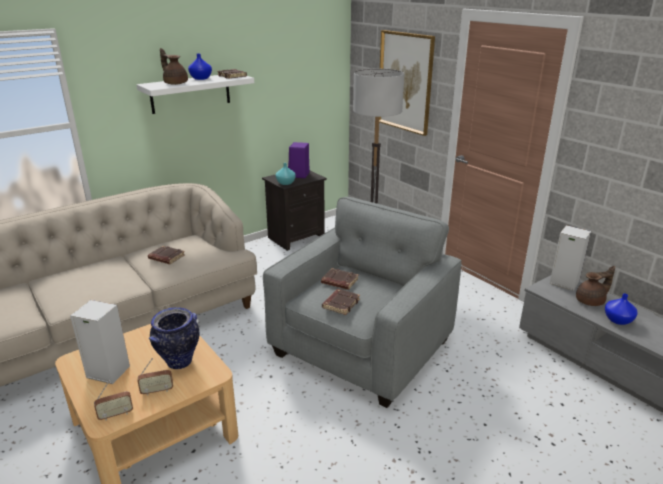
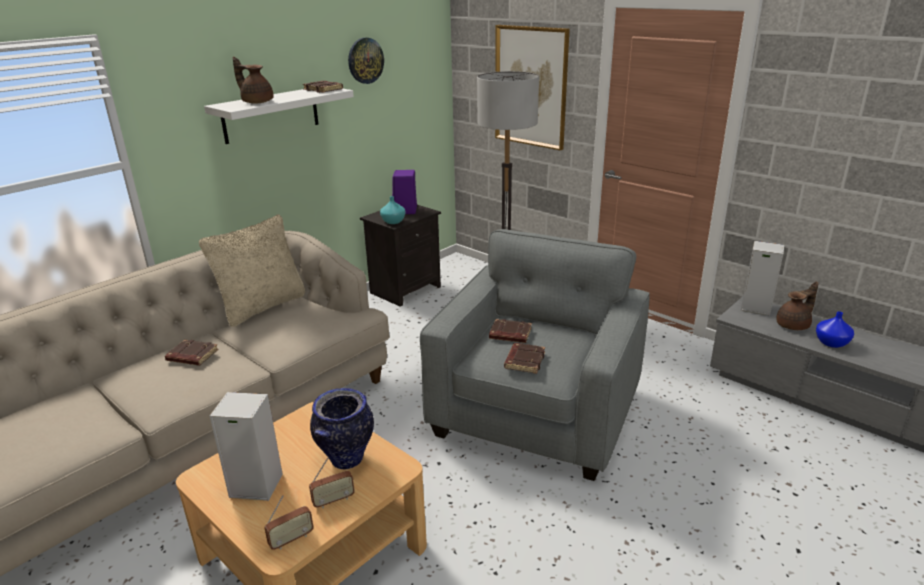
camera: 10 degrees left, 0 degrees up
brown book [148,246,185,264] -> brown book moved to [165,340,219,366]
blue vase [188,53,212,80] -> none
none -> beige pillow [198,214,305,327]
none -> wall clock [348,37,384,84]

